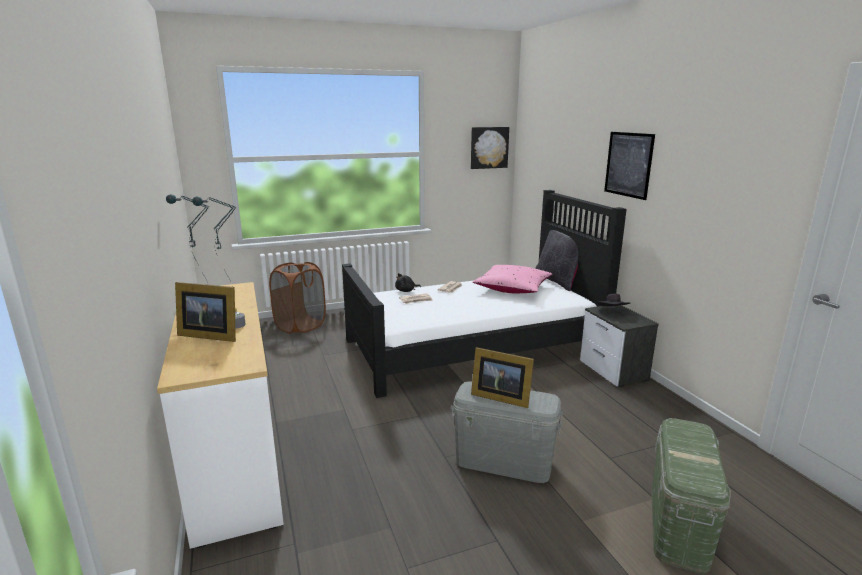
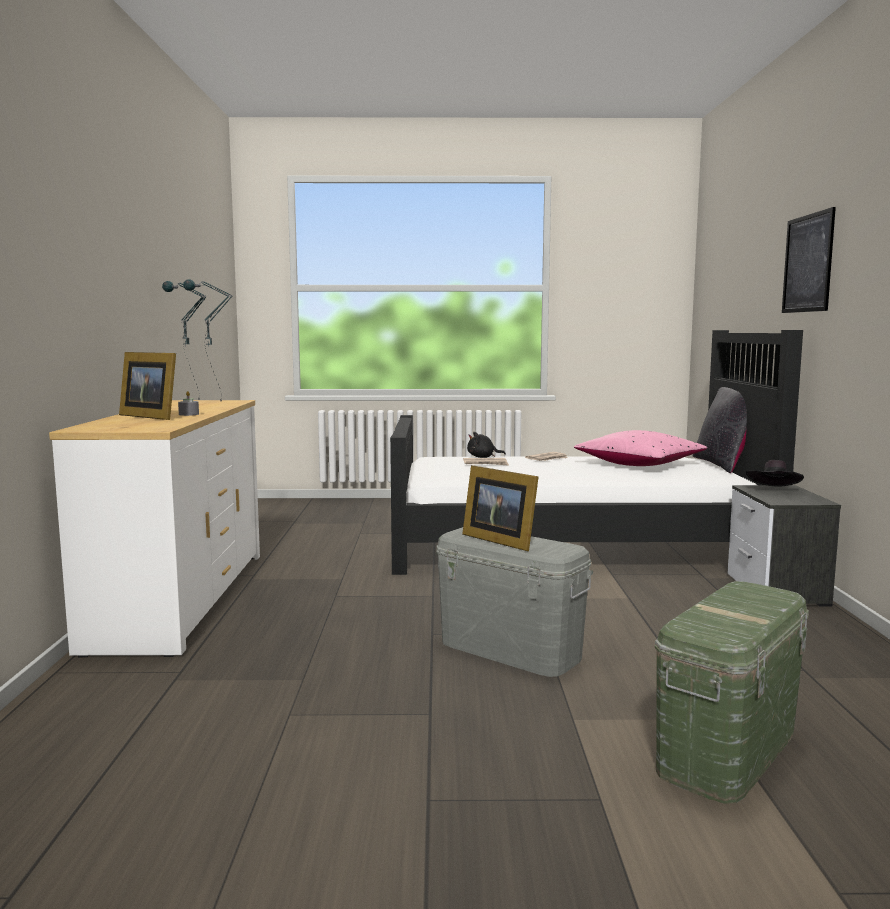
camera: 20 degrees right, 10 degrees down
brown laundry basket [269,262,326,333] -> none
picture [471,127,509,169] -> none

